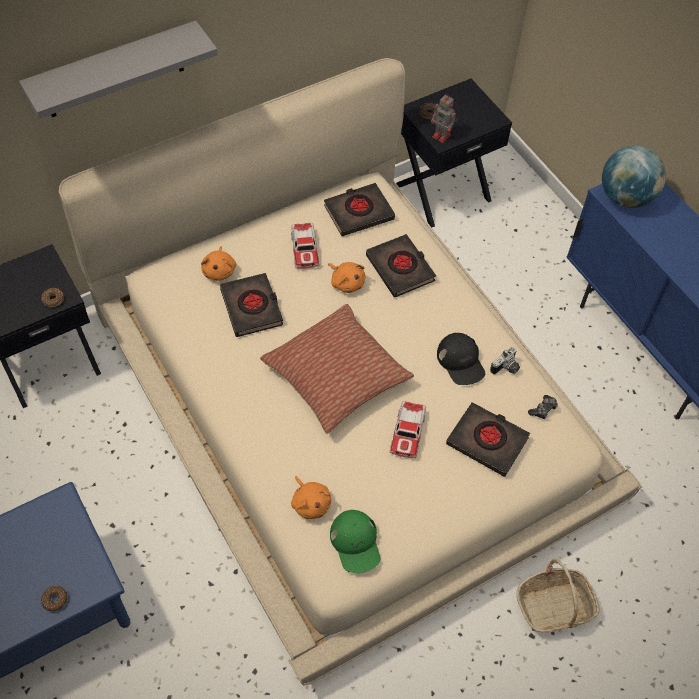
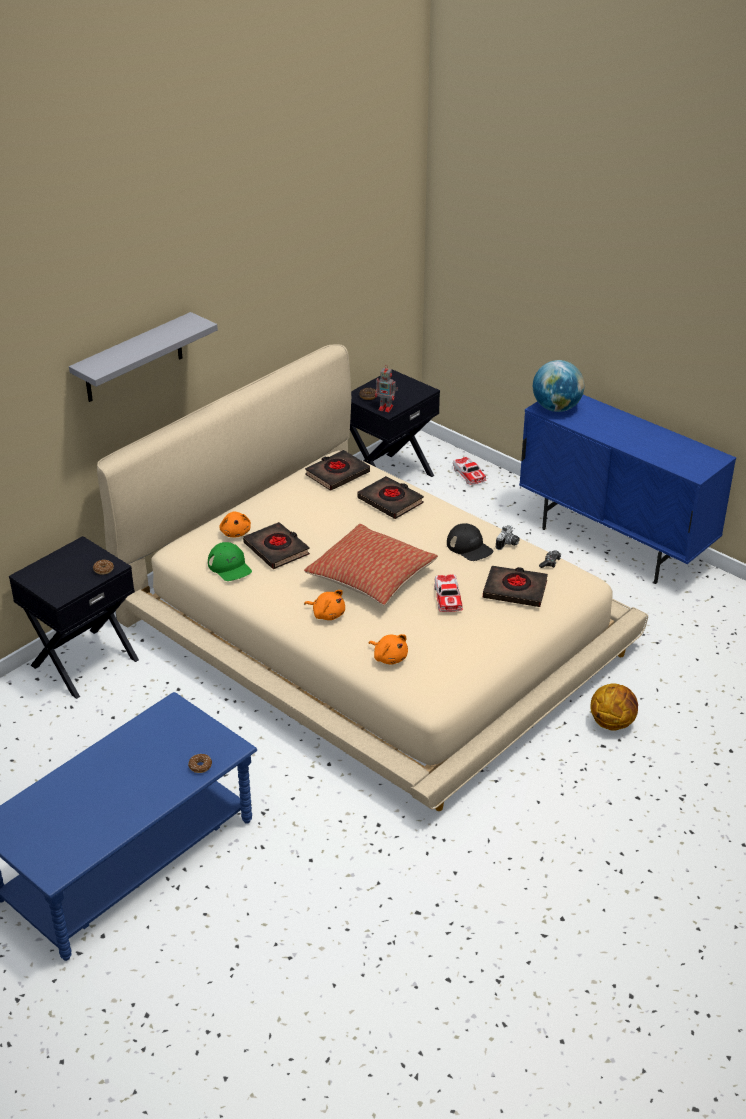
camera: 15 degrees left, 20 degrees down
toy car [291,223,320,269] -> toy car moved to [453,457,486,485]
orange plush toy [328,262,365,293] -> orange plush toy moved to [304,590,345,620]
green cap [330,510,380,573] -> green cap moved to [208,542,252,581]
basket [516,559,600,633] -> basketball [590,683,638,731]

